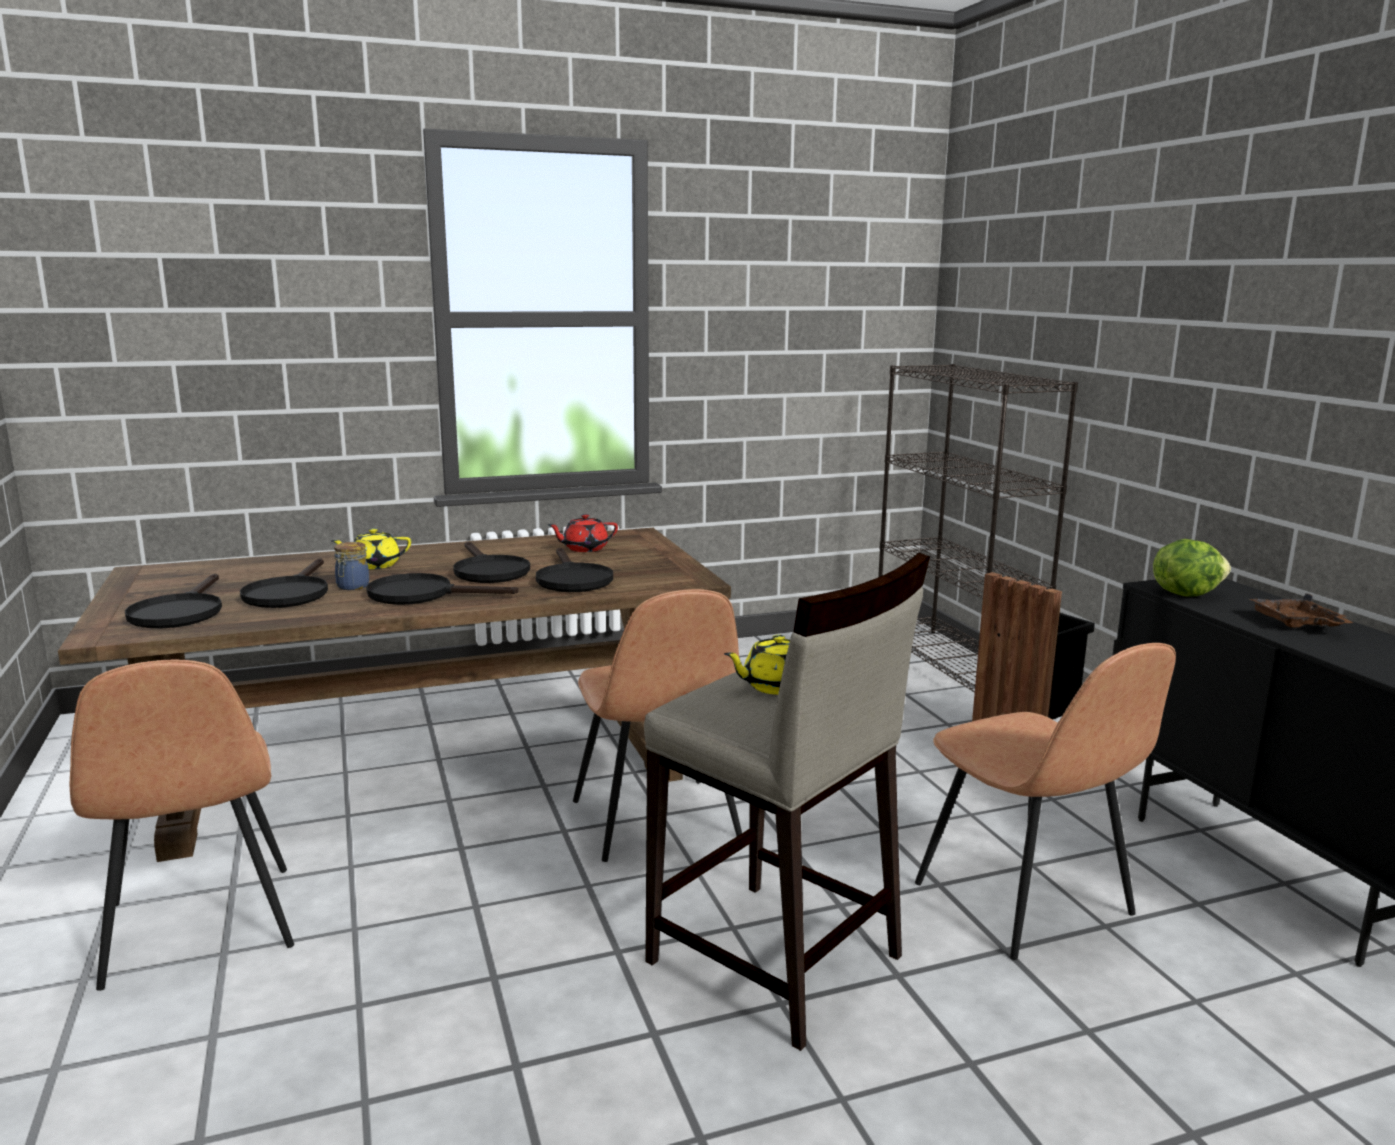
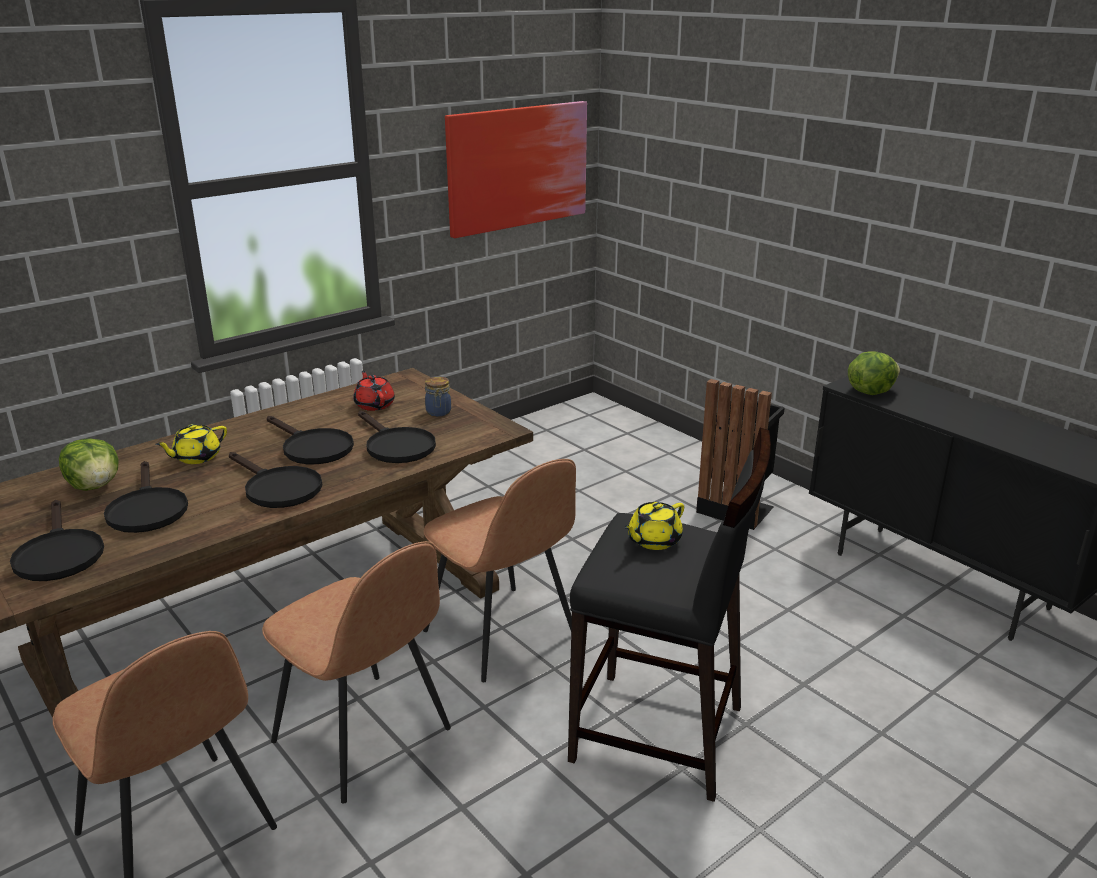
camera: 20 degrees left, 10 degrees up
jar [334,542,369,590] -> jar moved to [425,377,451,417]
black frying pan [366,573,518,605] -> black frying pan turned 120 degrees counterclockwise [229,452,322,508]
red teapot [548,514,618,552] -> red teapot turned 105 degrees clockwise [353,371,395,411]
beige stool [644,553,930,1051] -> black stool [568,428,771,802]
black bookcase [878,364,1078,693] -> none
brown chair [915,643,1176,960] -> brown chair moved to [262,541,451,803]
brown tray [1250,593,1354,628] -> none
none -> lettuce [59,438,119,491]
none -> picture [445,101,587,238]

